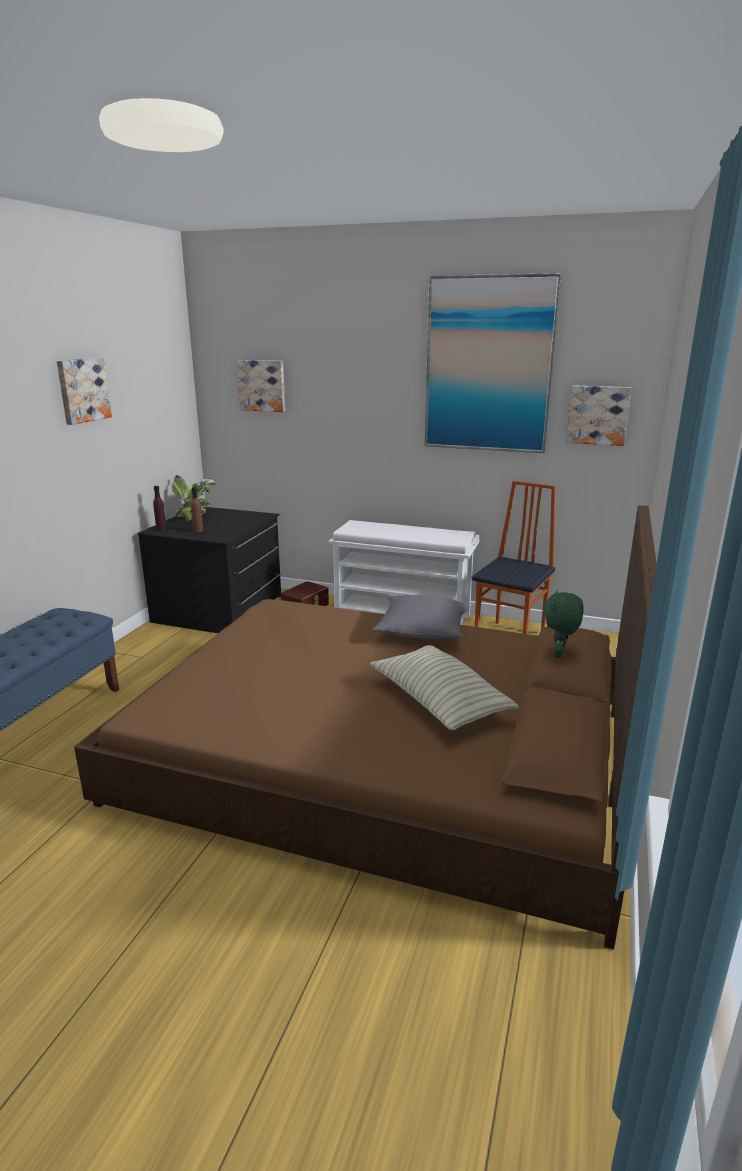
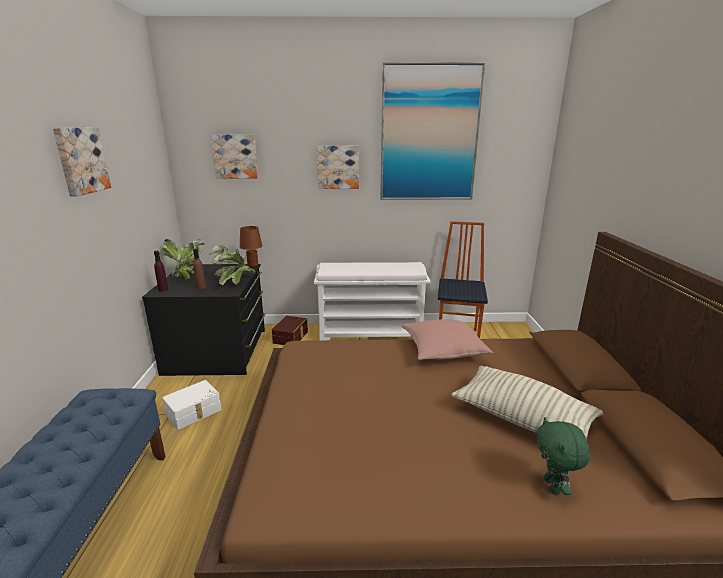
camera: 20 degrees left, 0 degrees up
grey pillow [372,595,470,639] -> pink pillow [401,319,493,360]
green plush toy [544,590,584,658] -> green plush toy moved to [536,417,591,495]
picture [566,385,632,446] -> picture moved to [317,146,359,189]
none -> white storage box [162,380,222,430]
none -> potted plant [210,245,255,285]
none -> brown table lamp [240,226,262,268]

